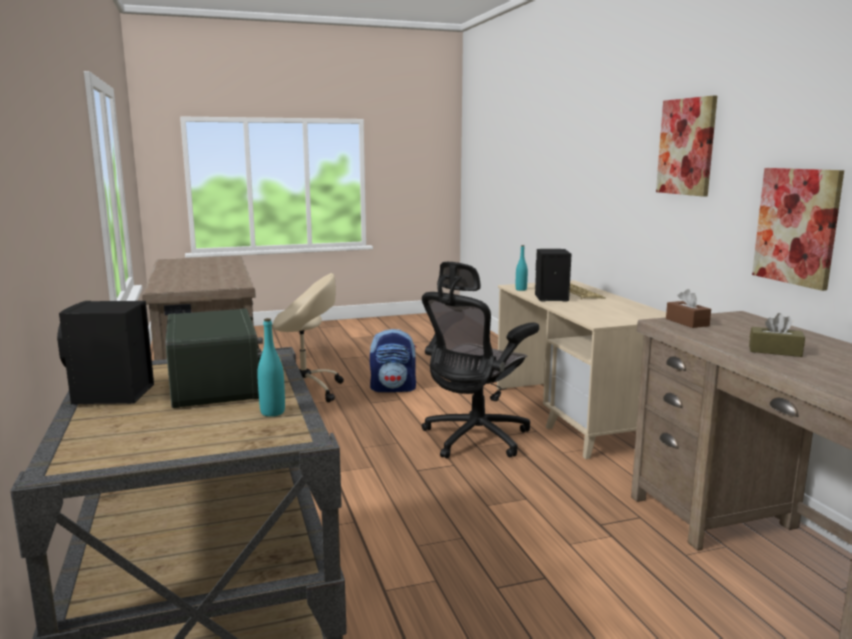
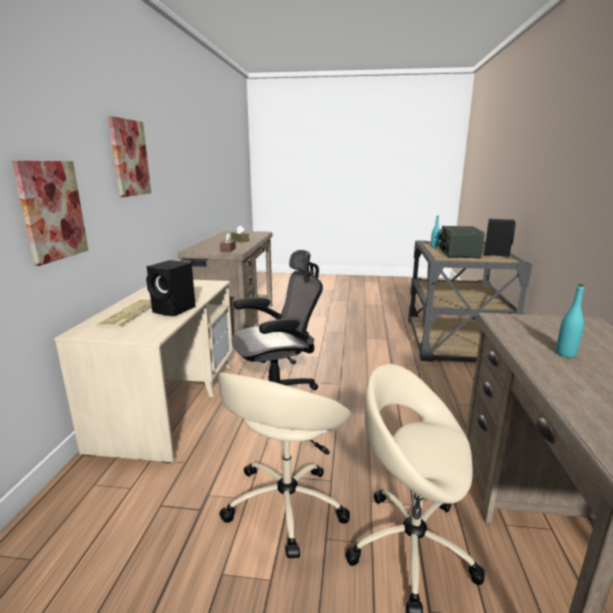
camera: 155 degrees left, 5 degrees up
backpack [370,329,417,392] -> beige office chair [219,372,351,558]
turquoise bottle [516,245,528,291] -> turquoise bottle moved to [556,284,584,358]
picture [752,168,844,291] -> picture moved to [12,161,88,266]

